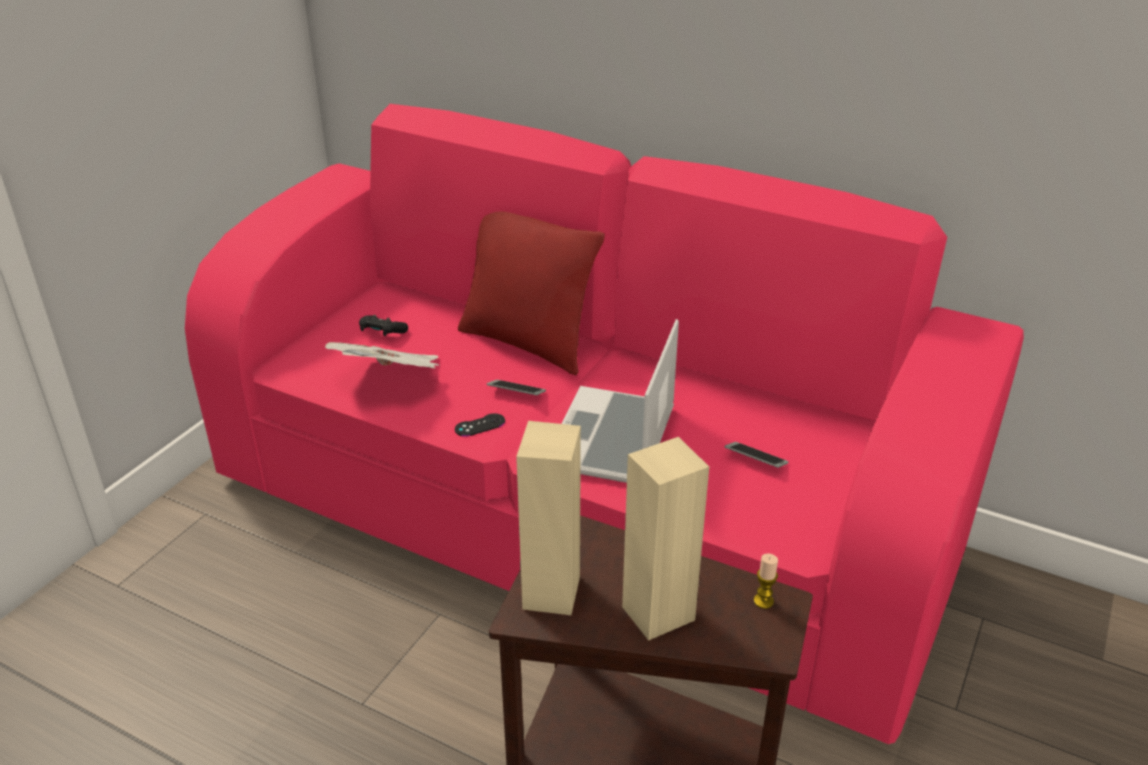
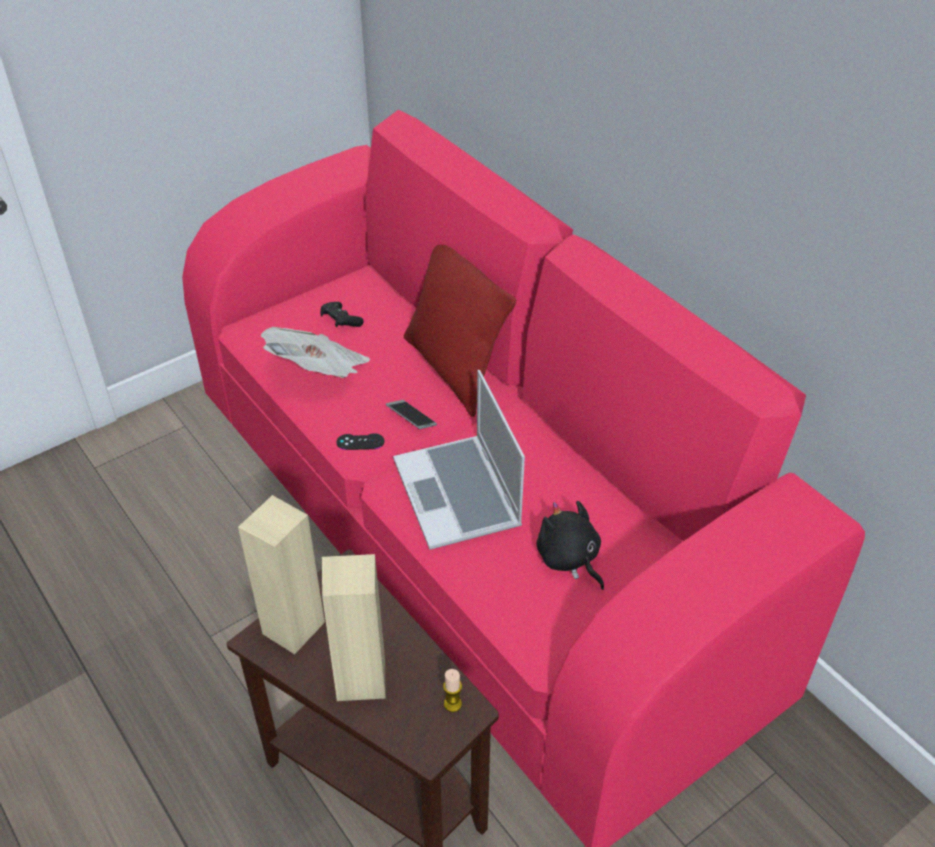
camera: 25 degrees right, 10 degrees up
laptop [561,319,679,483] -> laptop turned 60 degrees counterclockwise [393,370,525,550]
phone [725,442,788,468] -> black plush toy [537,501,604,590]

